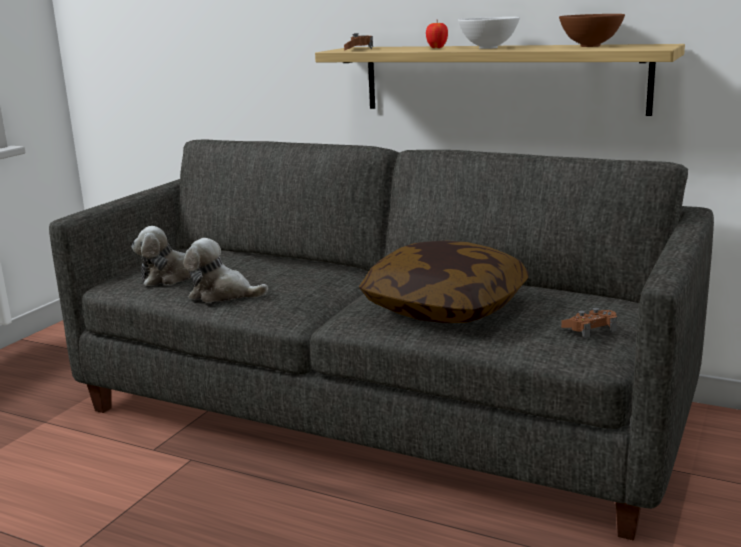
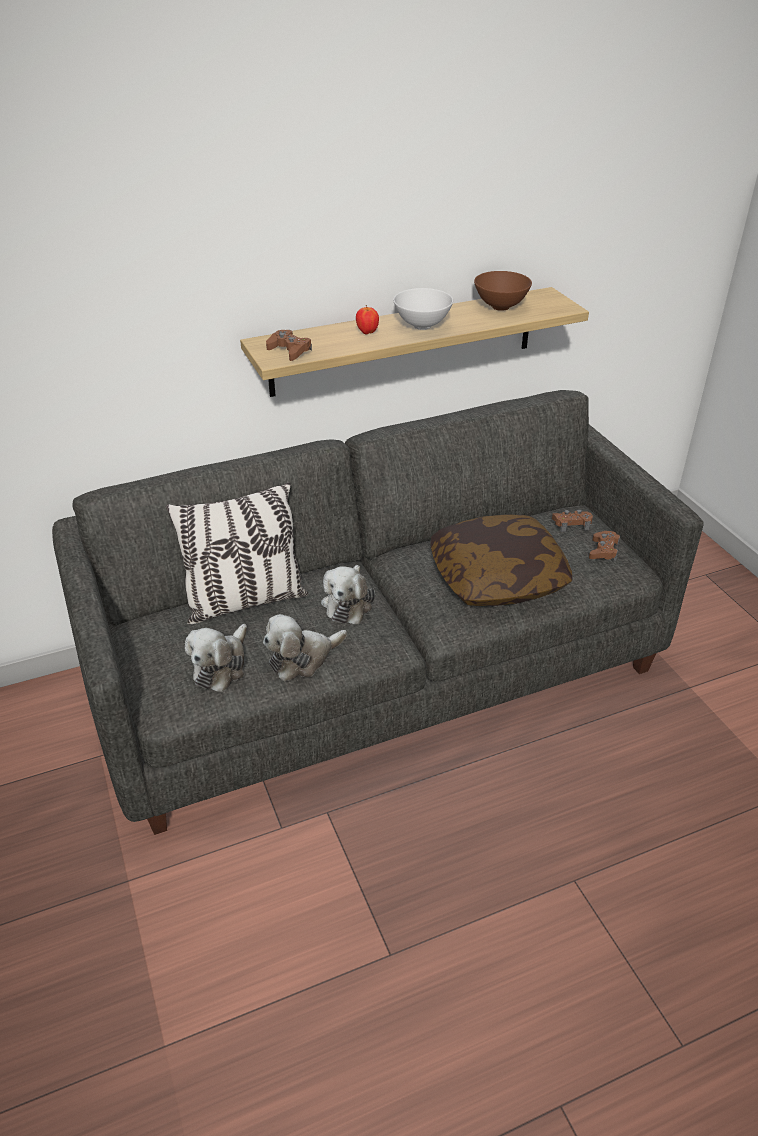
camera: 50 degrees left, 20 degrees up
none -> pillow [166,482,308,624]
none -> plush toy [321,565,375,624]
none -> brown game controller [552,509,593,532]

